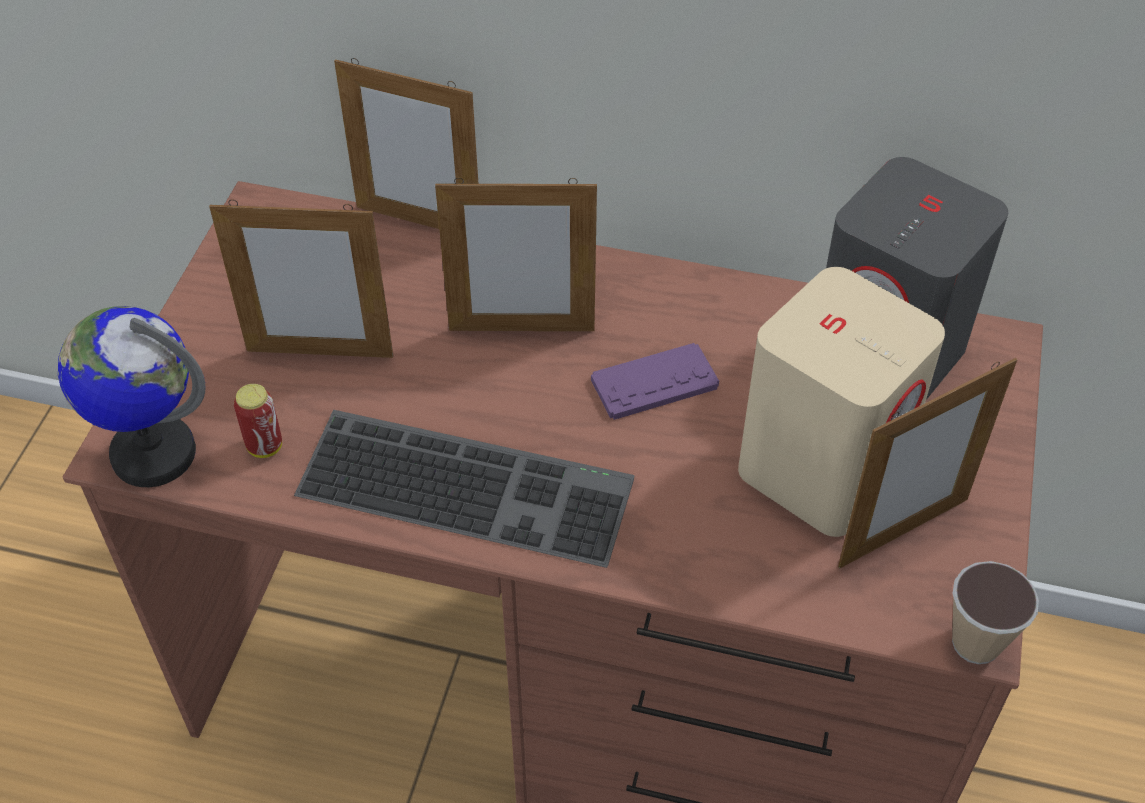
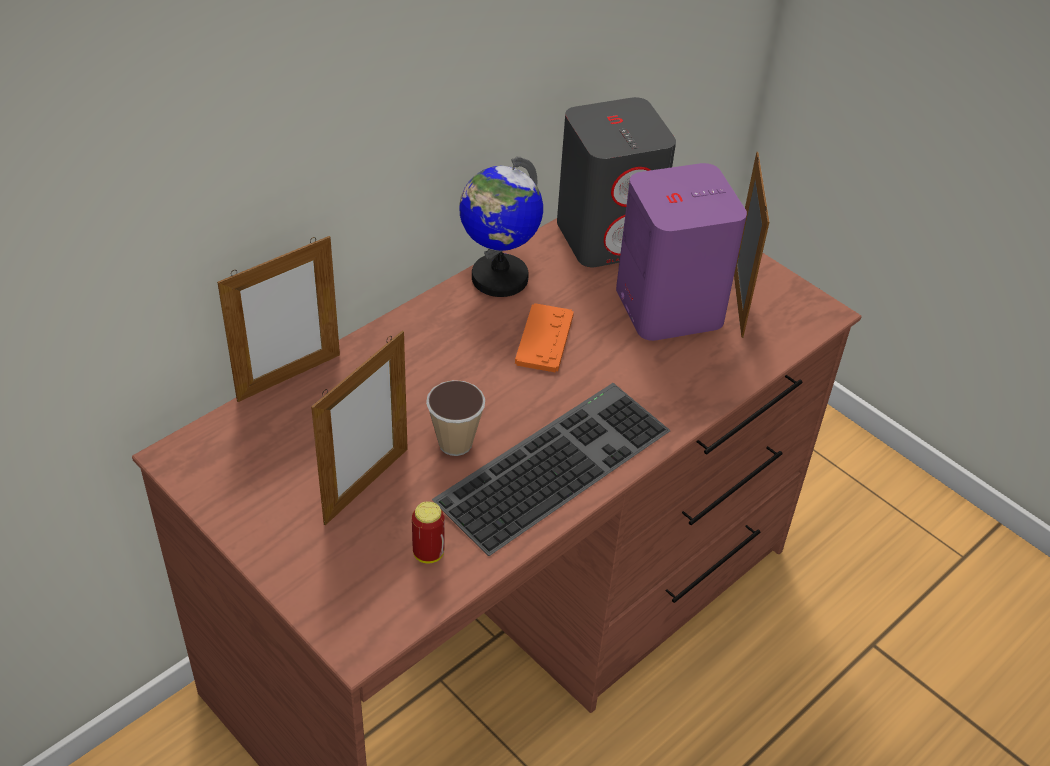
camera: 60 degrees left, 5 degrees down
globe [58,306,205,487] -> globe moved to [459,157,543,297]
picture frame [435,178,597,331] -> none
purple game controller [591,343,719,420] -> orange game controller [515,303,574,373]
beige speaker [738,267,945,537] -> purple speaker [616,163,747,341]
cup [952,561,1039,664] -> cup moved to [426,380,485,456]

